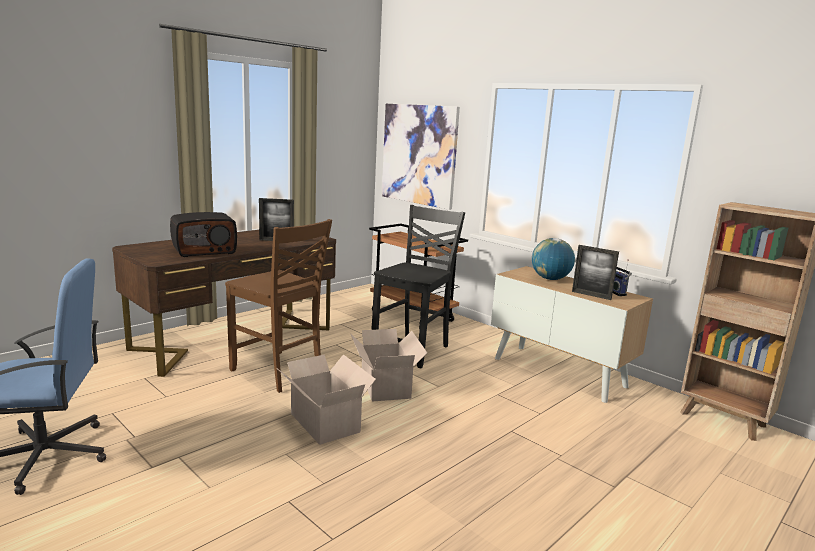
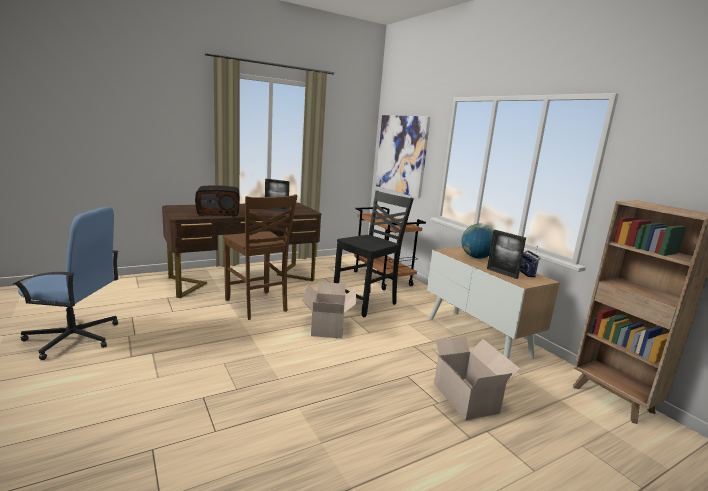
camera: 15 degrees right, 0 degrees up
cardboard box [278,354,376,445] -> cardboard box moved to [429,336,520,420]

